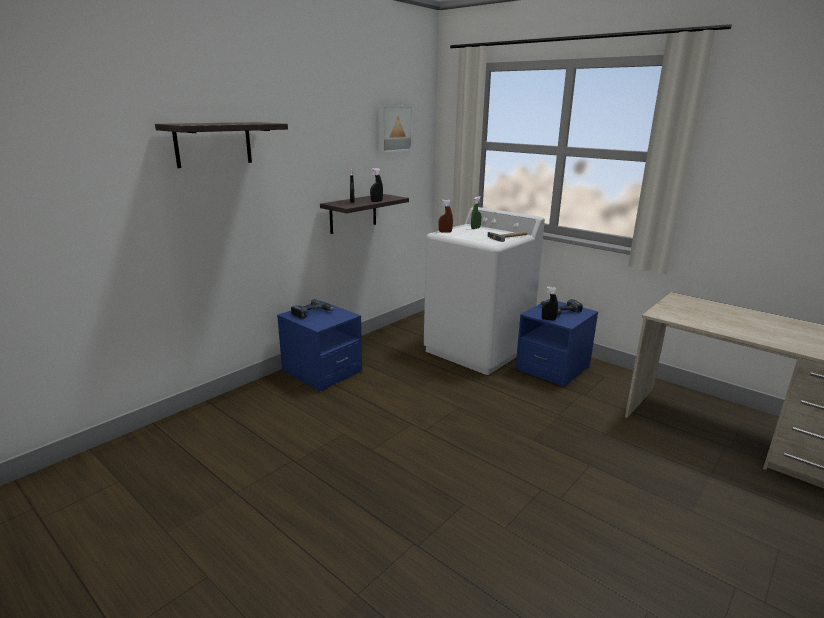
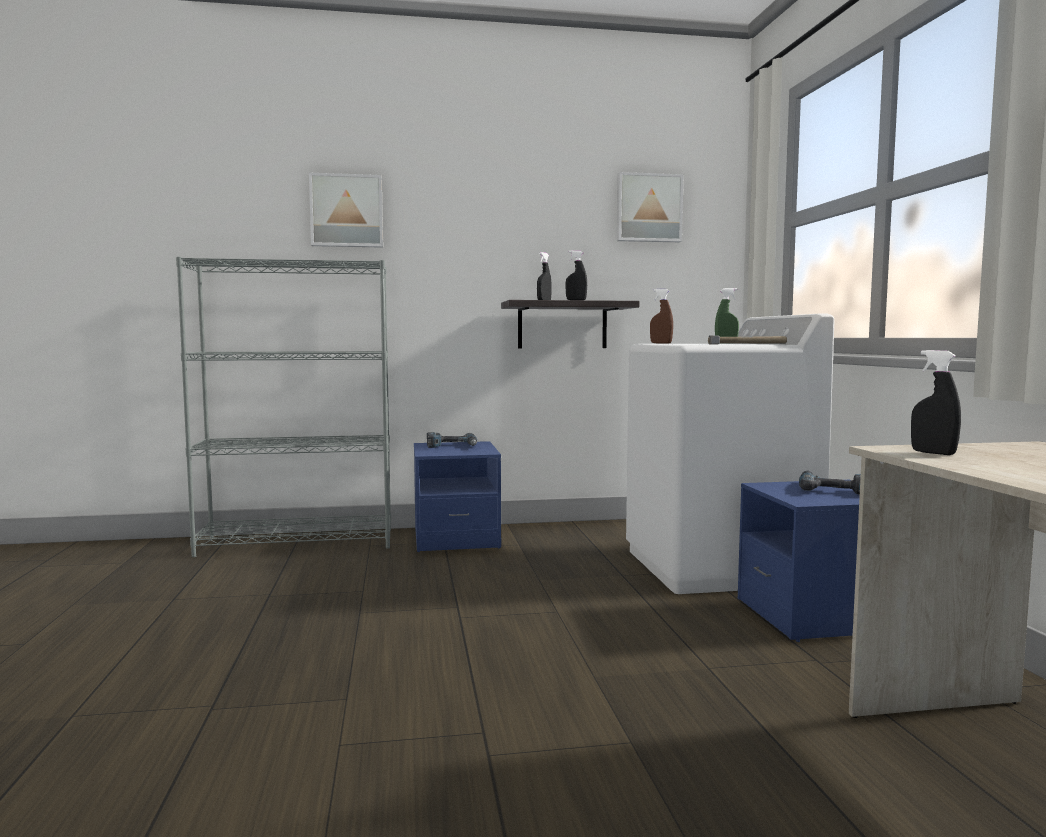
camera: 40 degrees right, 15 degrees down
shelf [155,122,288,168] -> picture [309,173,383,248]
black spray bottle [542,287,558,320] -> black spray bottle moved to [911,350,961,455]
none -> grey bookcase [176,257,391,557]

